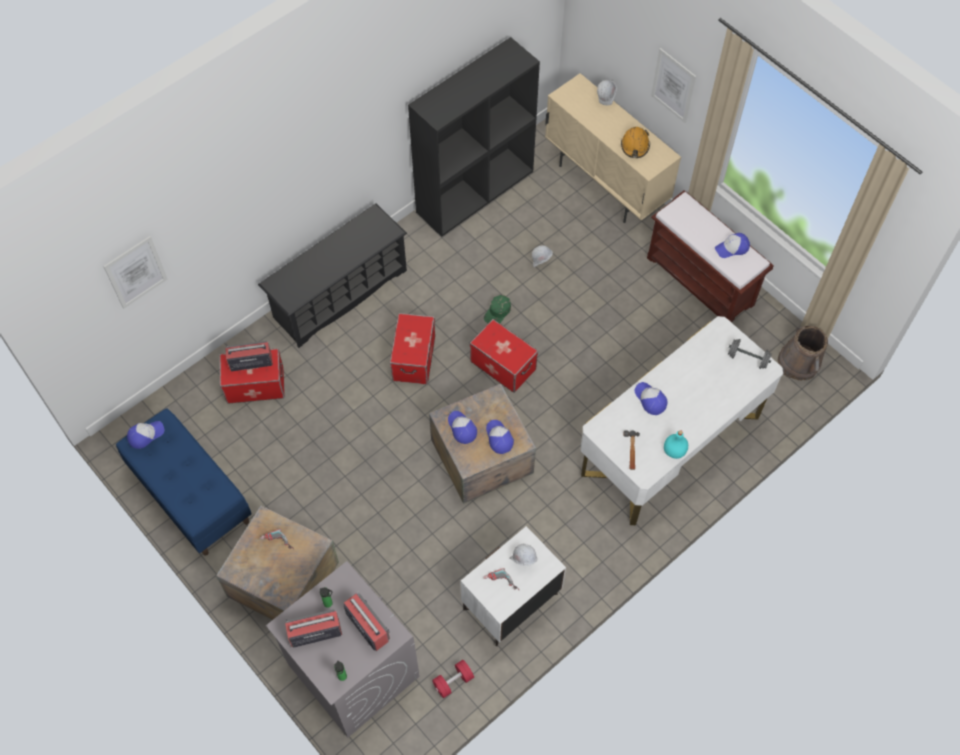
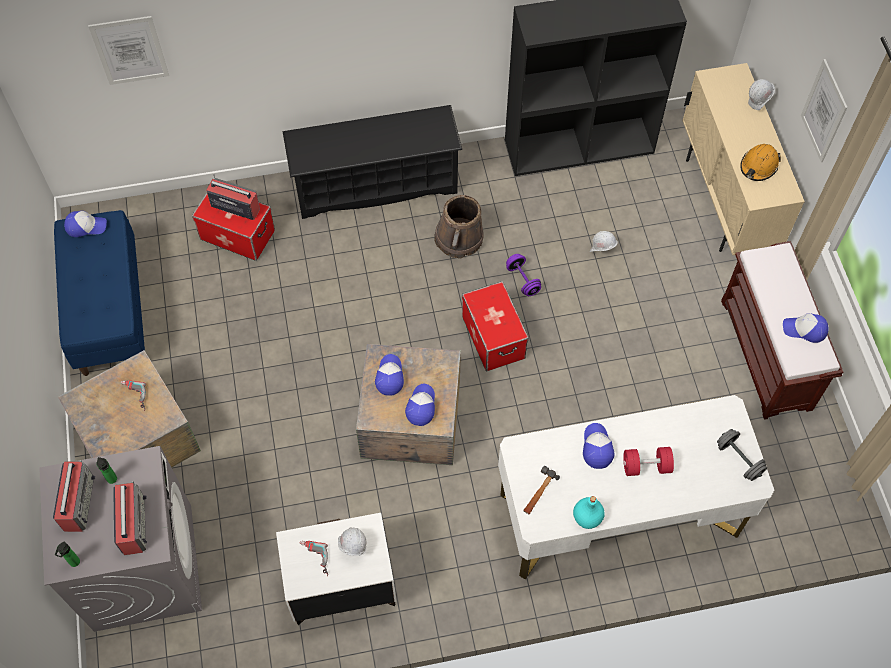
camera: 30 degrees right, 0 degrees up
radio [285,609,342,648] -> radio turned 75 degrees clockwise [53,460,95,532]
storage box [390,313,435,384] -> none
red dumbbell [432,660,474,698] -> red dumbbell moved to [623,447,674,476]
green cap [484,295,511,323] -> purple dumbbell [506,254,541,296]
brown bucket [777,326,828,381] -> brown bucket moved to [434,195,484,259]

